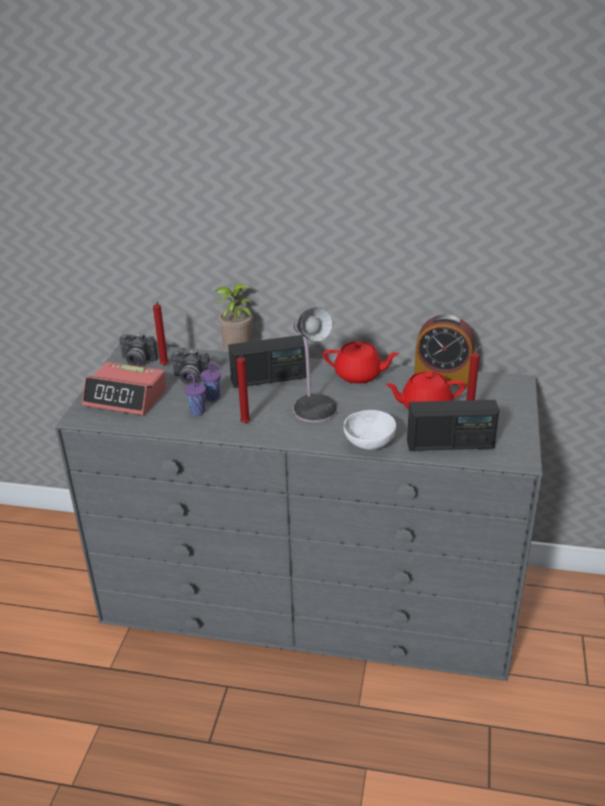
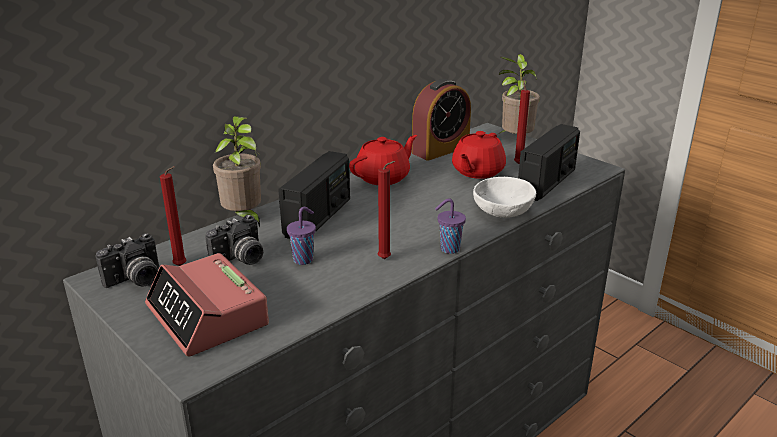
camera: 55 degrees left, 5 degrees down
alarm clock [82,362,167,416] -> alarm clock turned 90 degrees clockwise [145,253,269,356]
purple cup [184,374,206,416] -> purple cup moved to [435,199,466,254]
table lamp [293,307,338,423] -> none
none -> potted plant [498,54,540,134]

